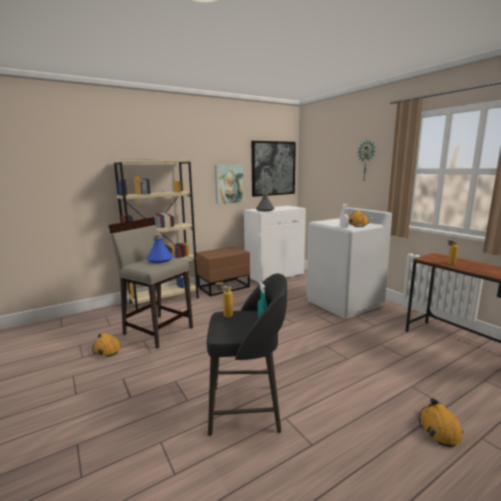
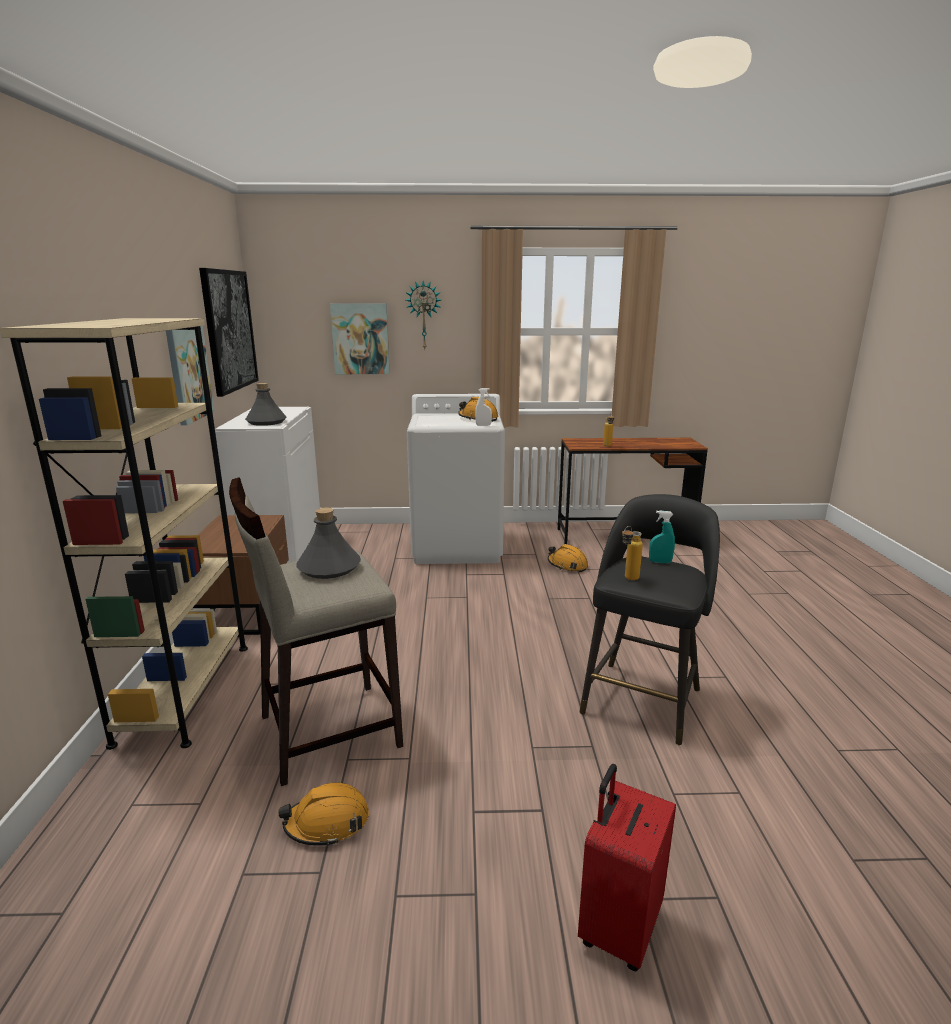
camera: 60 degrees left, 5 degrees up
blue bottle [146,234,173,263] -> grey bottle [296,507,361,579]
orange hard hat [419,398,463,447] -> orange hard hat moved to [548,544,588,572]
none -> picture [330,303,390,374]
none -> red suitcase [578,764,676,972]

